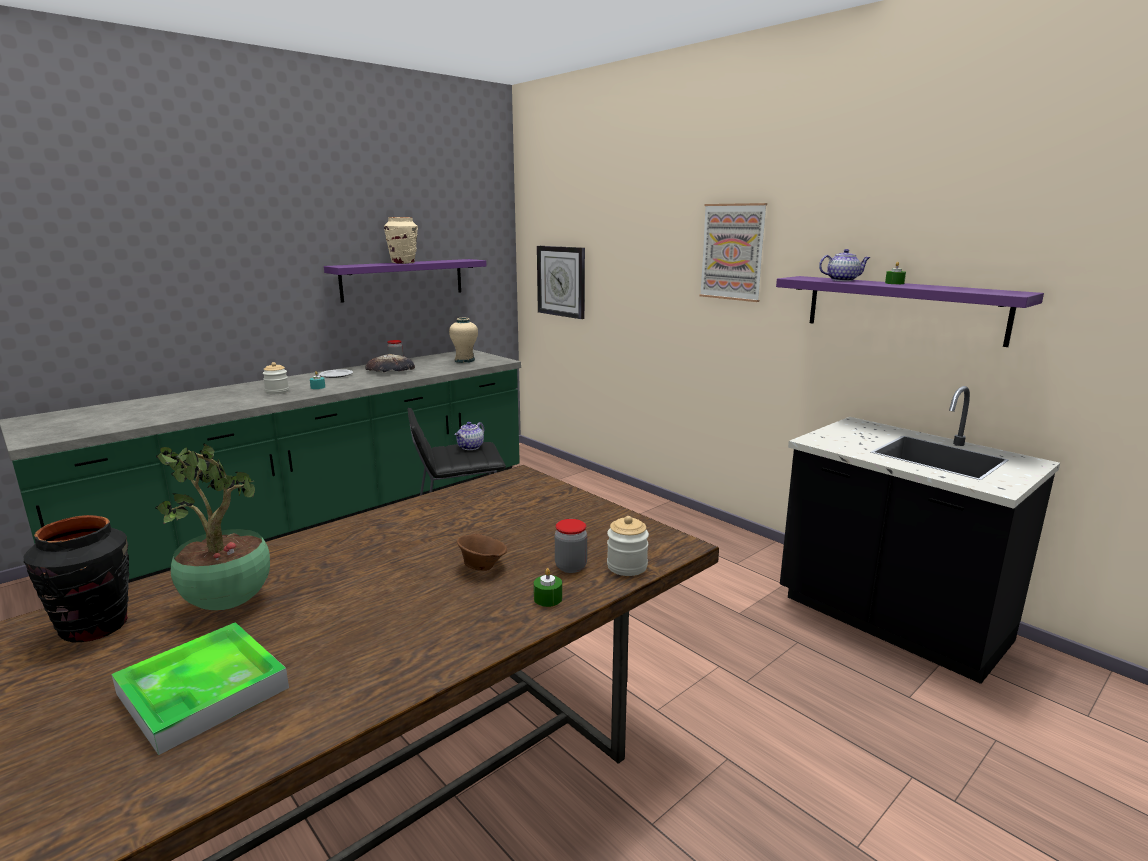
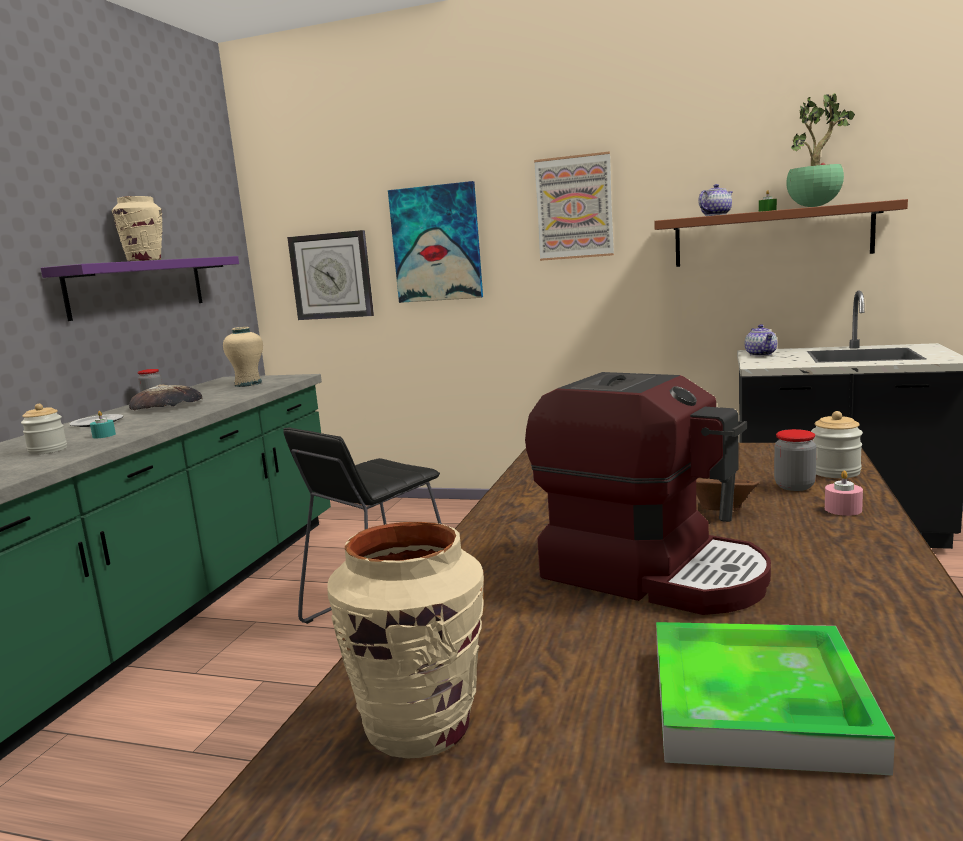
camera: 30 degrees left, 5 degrees down
black vase [23,515,129,642] -> beige vase [327,522,484,758]
potted plant [155,444,270,610] -> potted plant moved to [786,93,855,207]
teapot [454,422,484,450] -> teapot moved to [745,324,777,356]
green candle [534,568,562,607] -> pink candle [825,470,863,516]
purple shelf [776,276,1044,347] -> brown shelf [654,199,908,267]
none -> picture [388,181,483,303]
none -> coffee machine [525,372,771,615]

